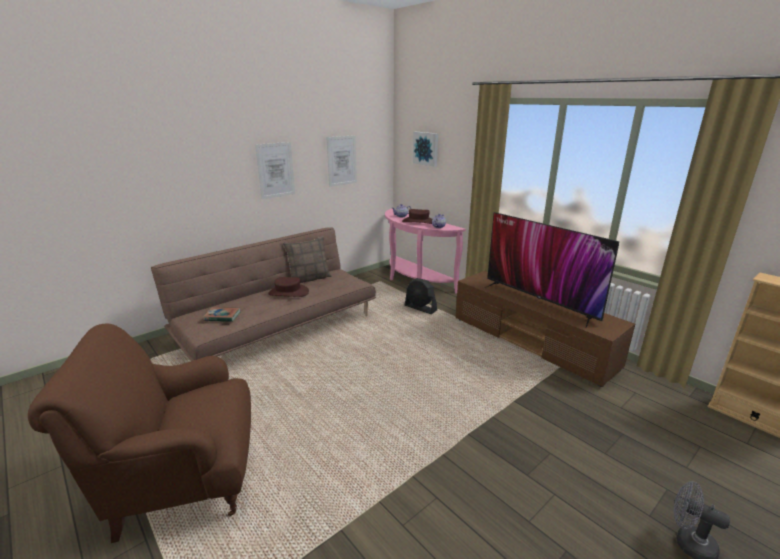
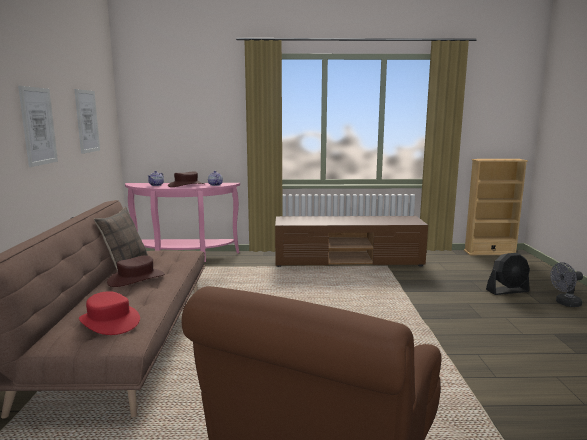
camera: 50 degrees left, 10 degrees down
book [203,307,240,322] -> red hat [79,291,140,335]
black fan [405,278,437,314] -> black fan moved to [486,253,530,295]
picture [413,132,438,167] -> none
television [485,212,619,327] -> none

